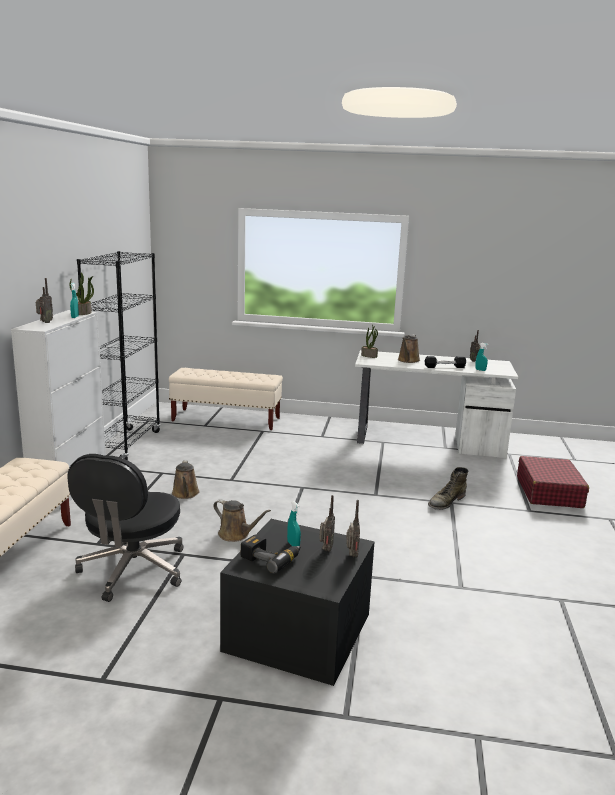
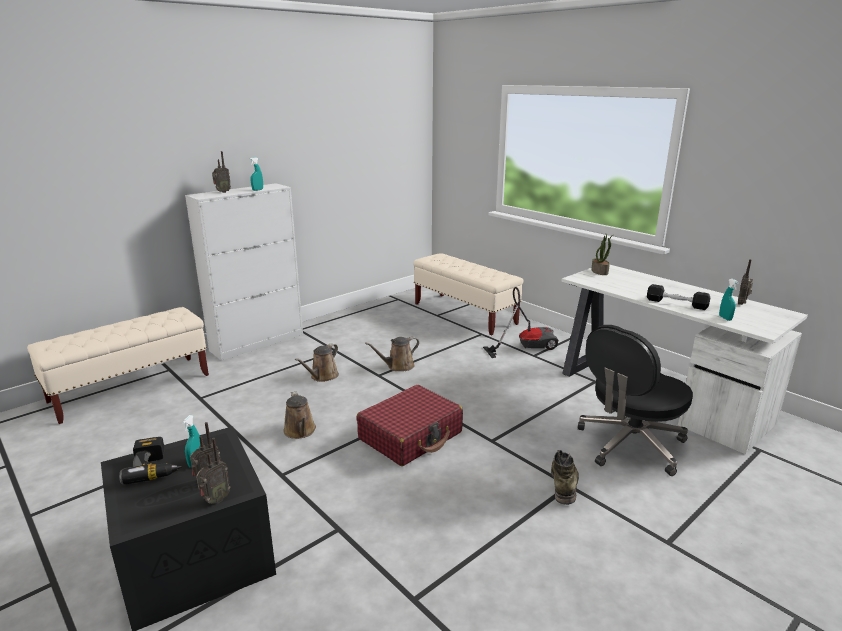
camera: 40 degrees right, 5 degrees up
black office chair [67,454,184,602] -> black office chair moved to [578,325,693,476]
potted plant [70,273,94,315] -> none
black bookcase [77,251,161,460] -> none
brown watering can [398,334,420,363] -> brown watering can moved to [365,337,419,371]
green boot [428,467,468,510] -> green boot turned 105 degrees clockwise [551,450,579,505]
red suitcase [517,456,589,508] -> red suitcase moved to [357,385,463,466]
none -> vacuum cleaner [483,287,559,358]

